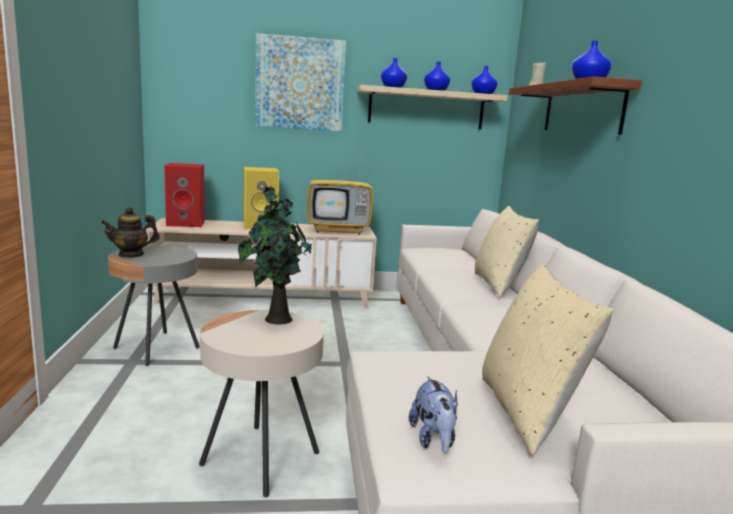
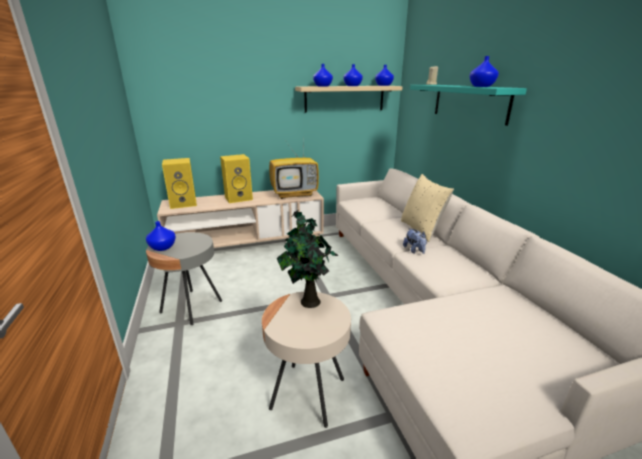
camera: 10 degrees left, 10 degrees up
teapot [101,207,160,258] -> blue vase [146,221,176,251]
red speaker [164,163,205,227] -> yellow speaker [162,158,197,209]
picture [255,33,346,131] -> none
plush toy [409,376,458,454] -> plush toy moved to [403,228,427,254]
beige pillow [482,264,614,455] -> none
brown shelf [509,76,642,135] -> turquoise shelf [410,85,527,126]

